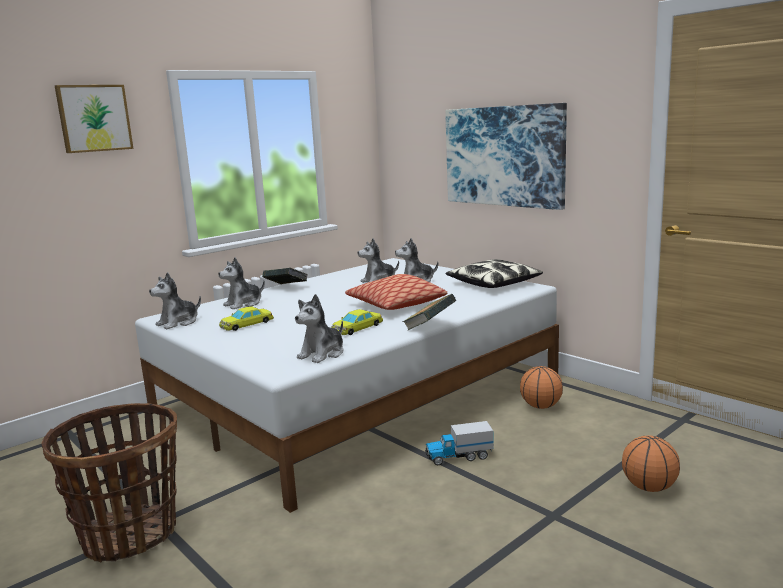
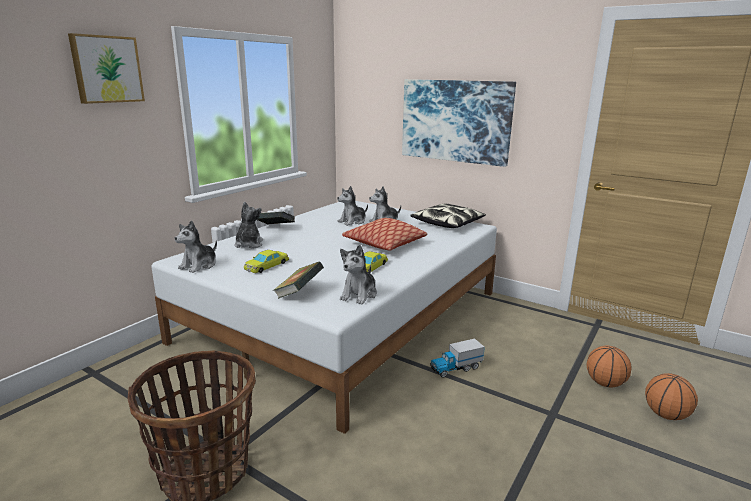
camera: 15 degrees left, 5 degrees up
plush toy [218,257,265,309] -> plush toy turned 150 degrees clockwise [234,201,263,249]
book [403,294,456,330] -> book moved to [274,262,324,298]
basketball [520,366,563,409] -> basketball moved to [645,373,698,420]

